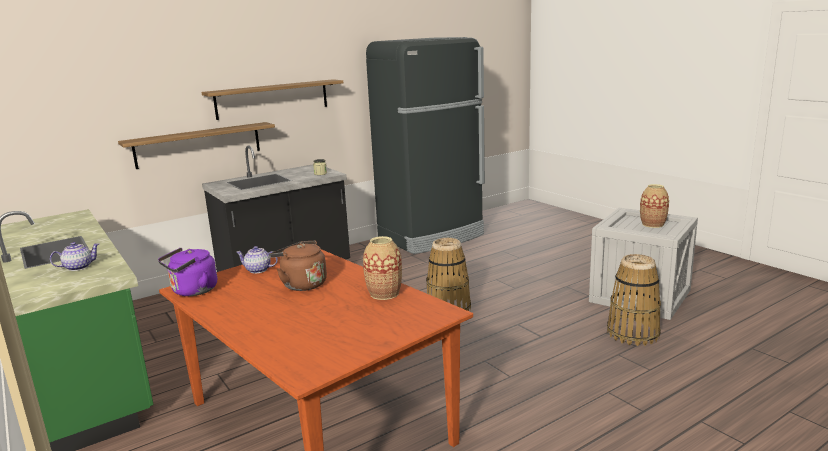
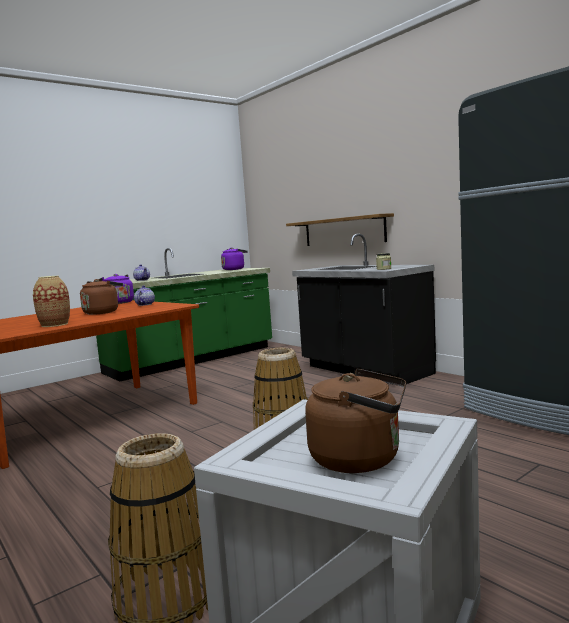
camera: 85 degrees right, 10 degrees down
shelf [201,79,343,120] -> none
vase [640,184,669,228] -> brown kettle [305,369,406,473]
none -> purple kettle [221,247,248,270]

